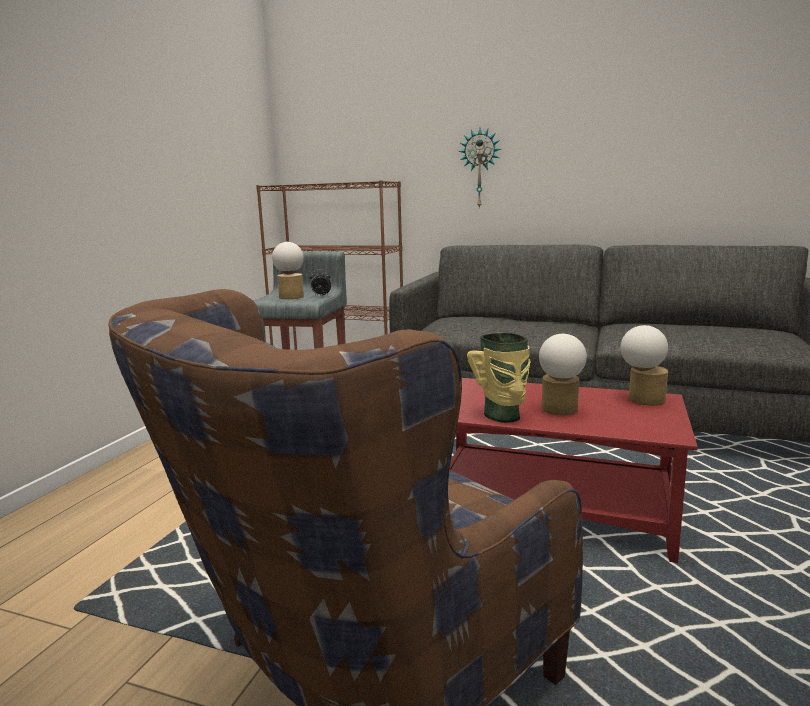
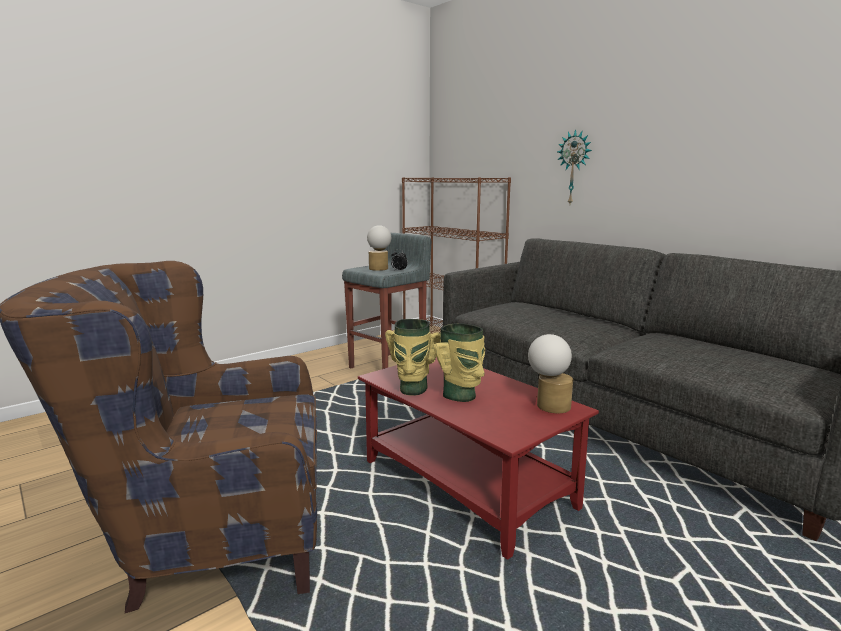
camera: 30 degrees right, 0 degrees up
table lamp [539,334,587,415] -> vase [434,323,485,402]

